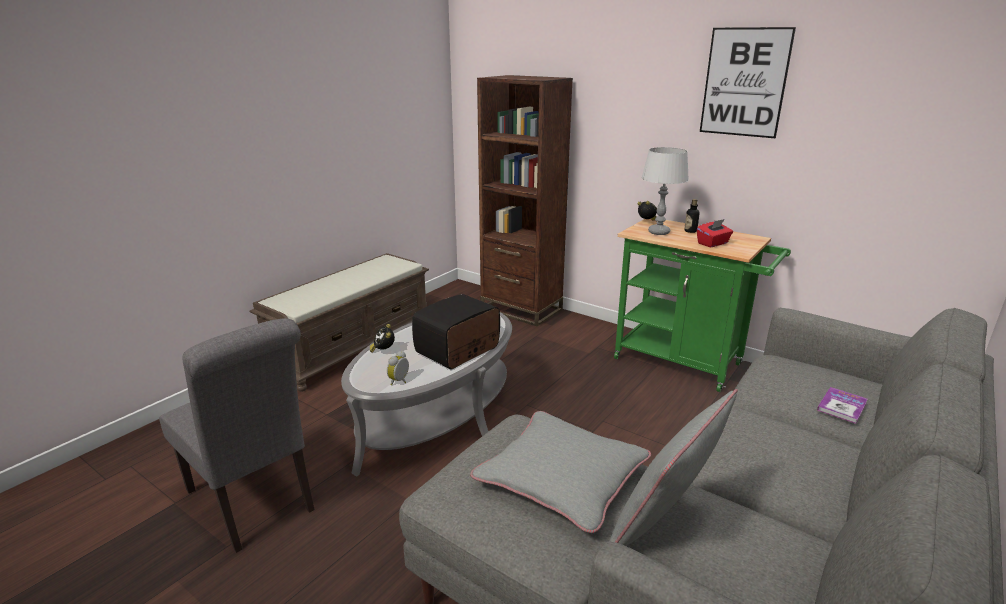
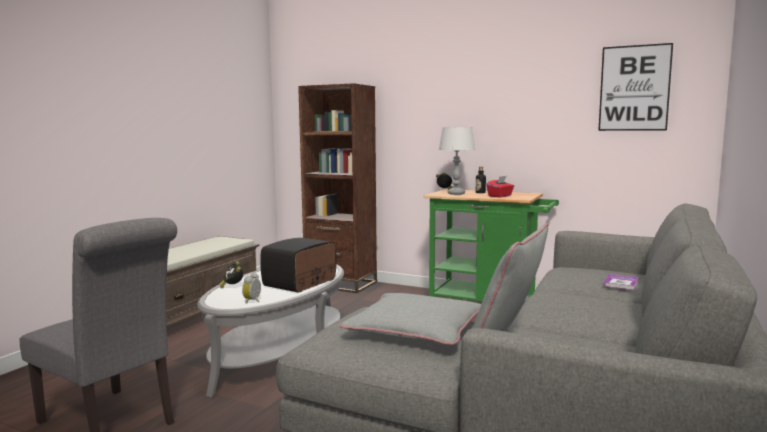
camera: 10 degrees left, 15 degrees down
picture [700,27,796,138] -> picture moved to [598,43,673,131]

